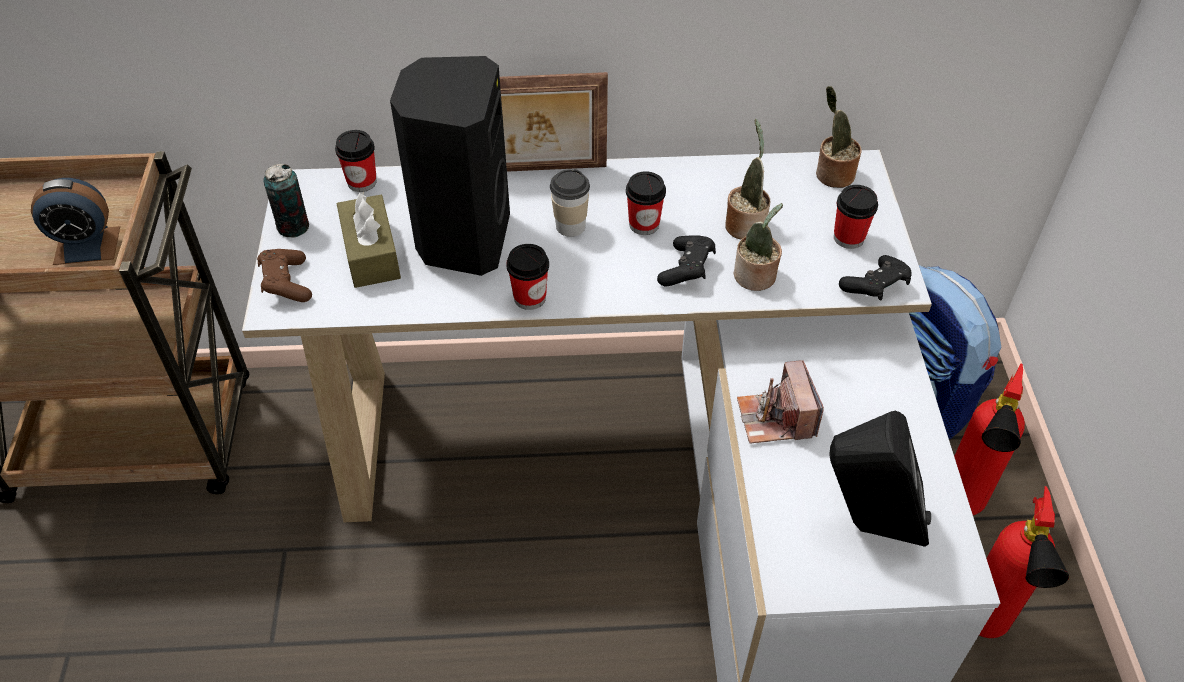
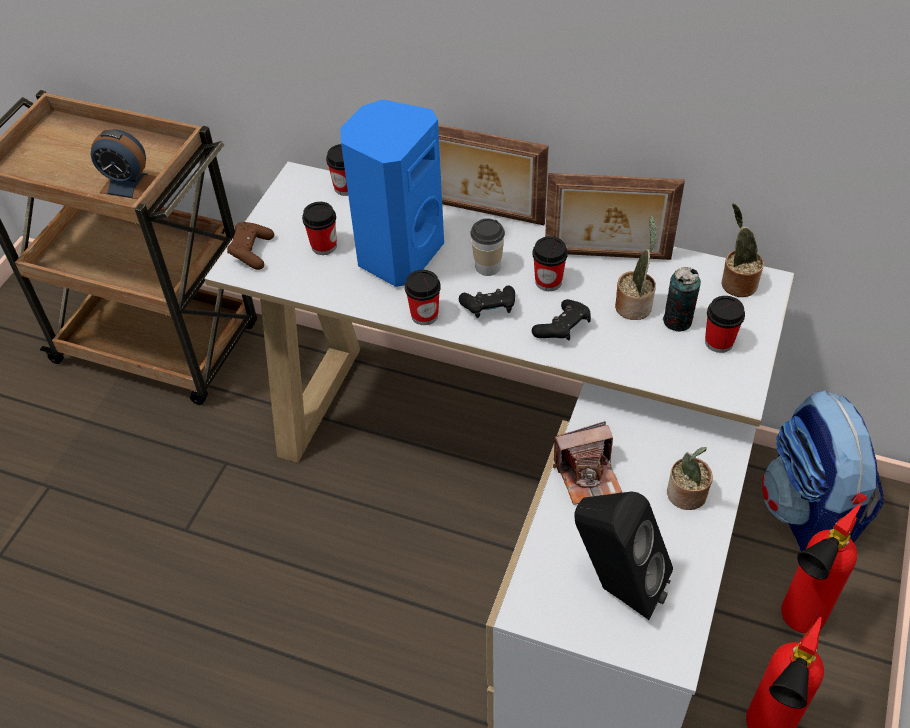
camera: 25 degrees right, 0 degrees up
can [263,164,309,237] -> can moved to [663,267,701,332]
brown tissue box [337,192,401,288] -> cup [302,202,337,255]
black speaker [390,56,510,276] -> blue speaker [340,100,444,287]
potted plant [734,203,783,291] -> potted plant moved to [667,447,713,510]
camera [737,360,824,444] -> camera turned 120 degrees counterclockwise [553,421,622,505]
black game controller [839,255,912,300] -> black game controller moved to [459,286,515,318]
none -> picture frame [545,173,685,260]

